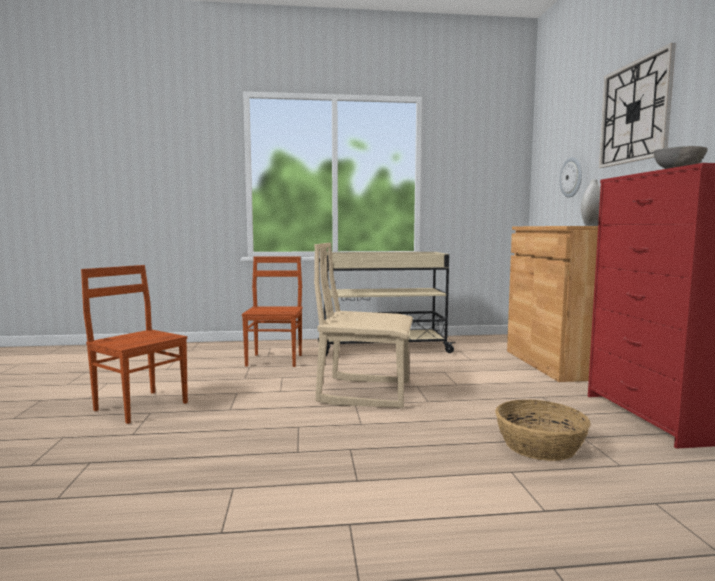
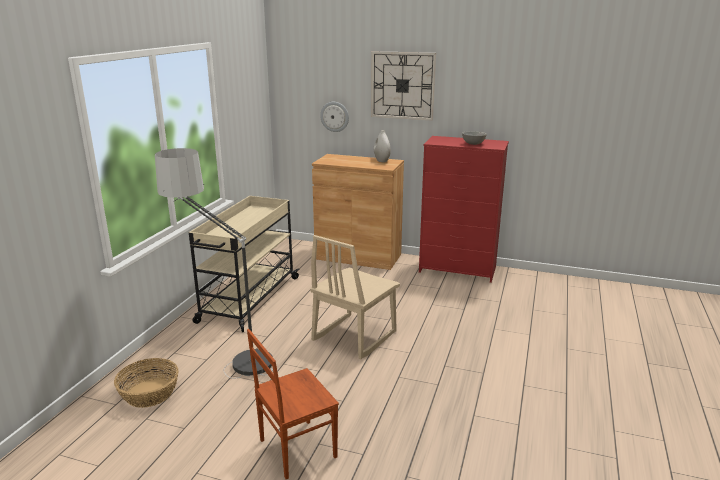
camera: 65 degrees left, 15 degrees up
brown chair [242,256,303,367] -> floor lamp [155,148,273,378]
basket [495,399,591,461] -> basket moved to [114,358,179,408]

